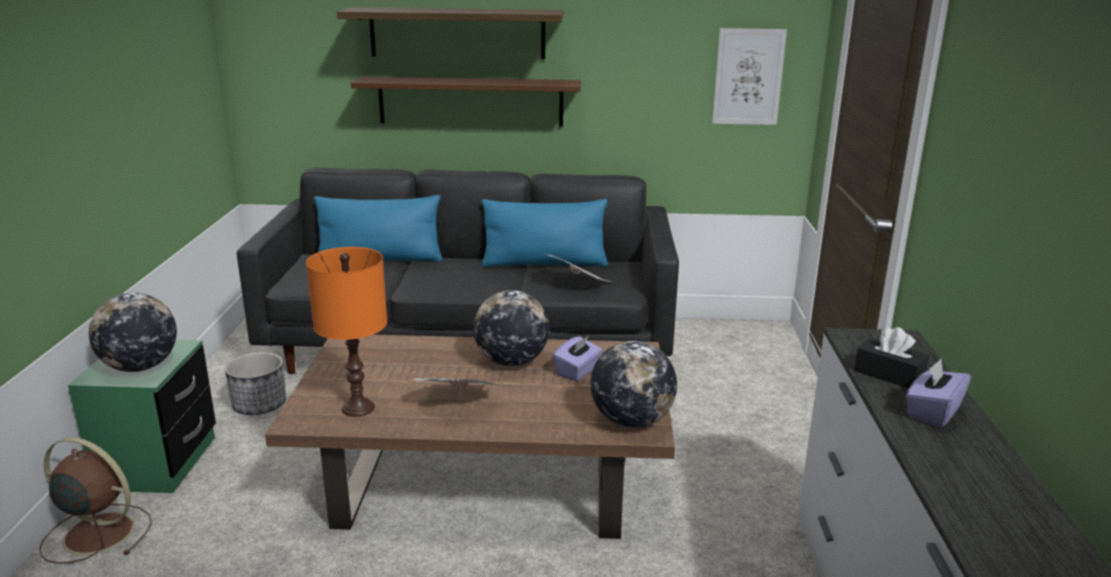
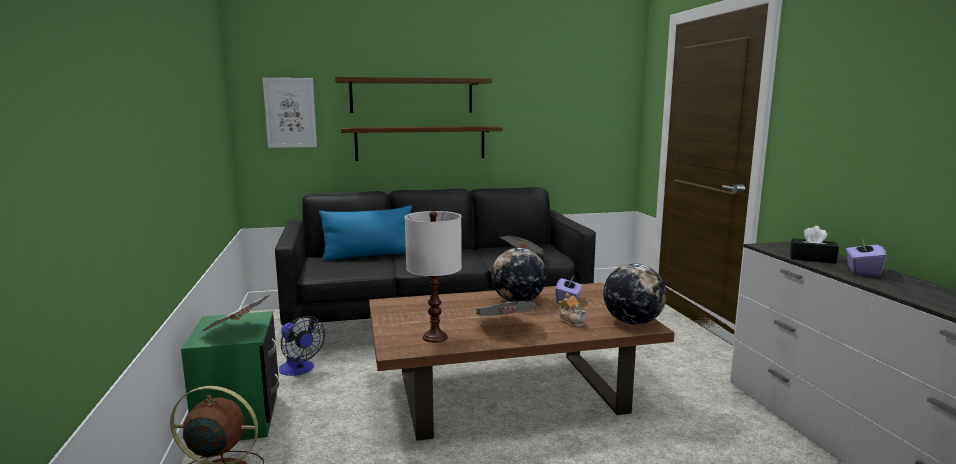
camera: 15 degrees left, 10 degrees down
globe [89,293,177,372] -> newspaper [200,295,270,333]
planter [225,352,286,415] -> fan [279,316,325,376]
orange table lamp [306,247,387,417] -> white table lamp [405,211,462,343]
blue pillow [482,199,608,267] -> none
picture [712,28,787,125] -> picture moved to [263,78,317,148]
none -> teapot [558,293,586,327]

